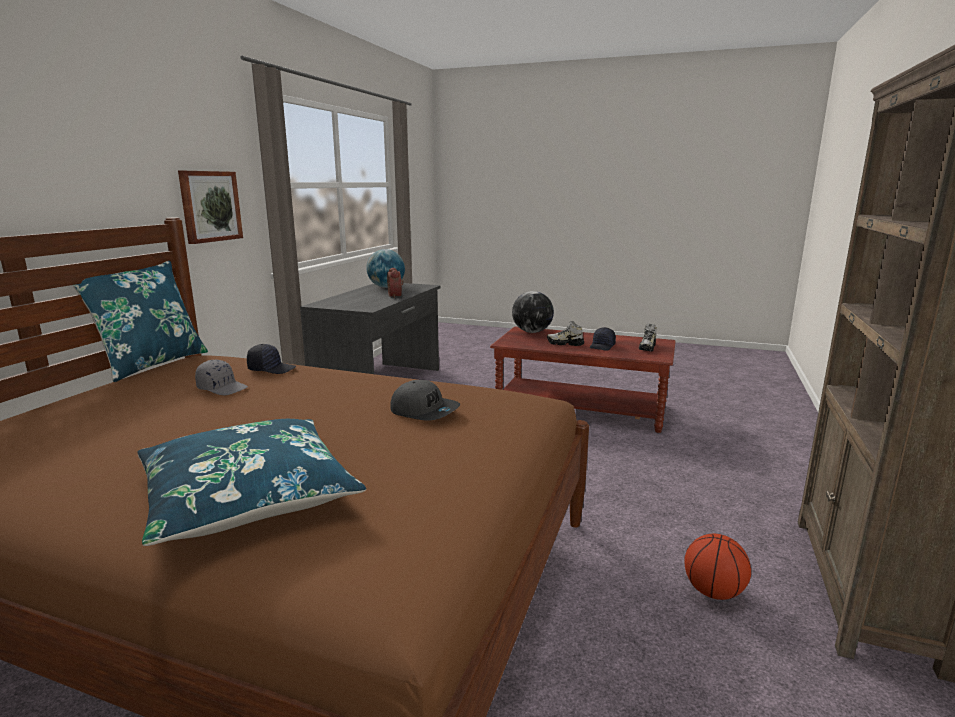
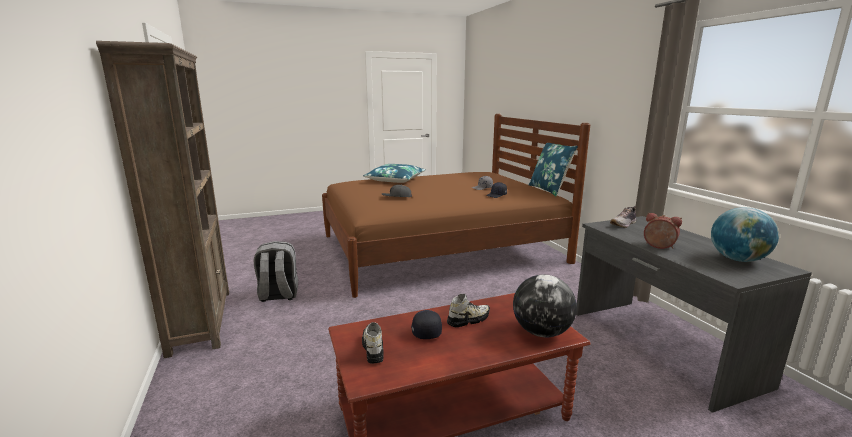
camera: 140 degrees right, 0 degrees up
picture [178,171,243,244] -> none
basketball [684,534,751,600] -> grey backpack [254,241,298,302]
none -> shoe [610,206,636,228]

